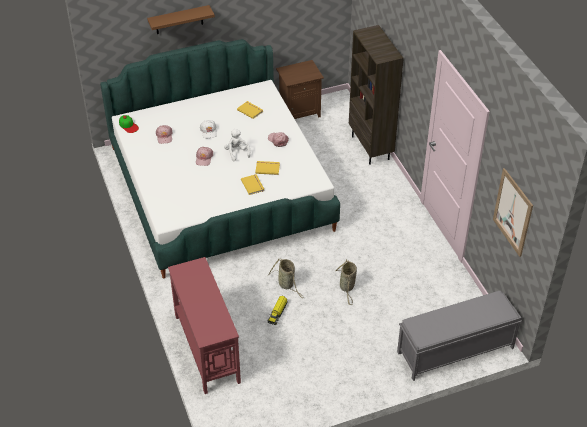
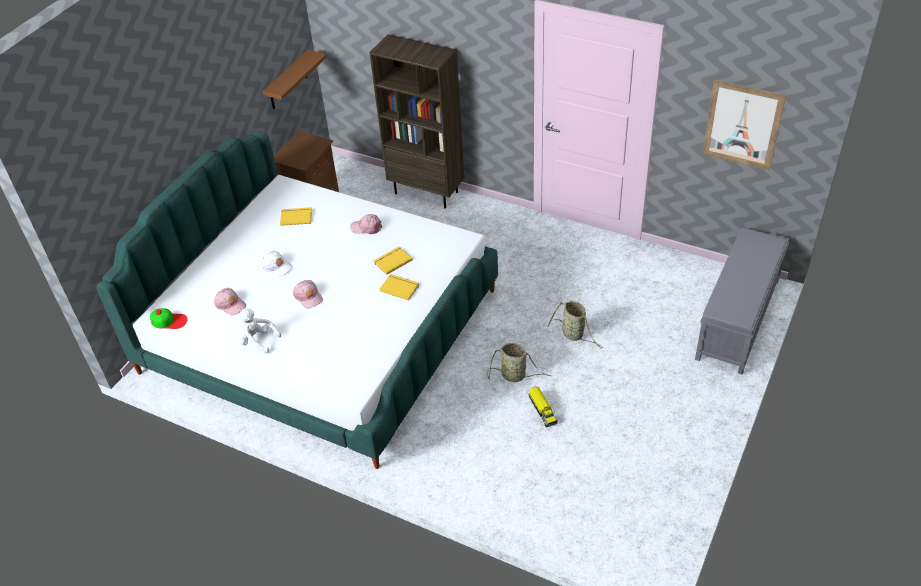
camera: 40 degrees left, 0 degrees up
brown shelf [147,5,215,34] -> brown shelf moved to [262,50,327,109]
red console table [168,257,241,394] -> none
white plush toy [224,129,250,161] -> white plush toy moved to [240,309,281,354]

